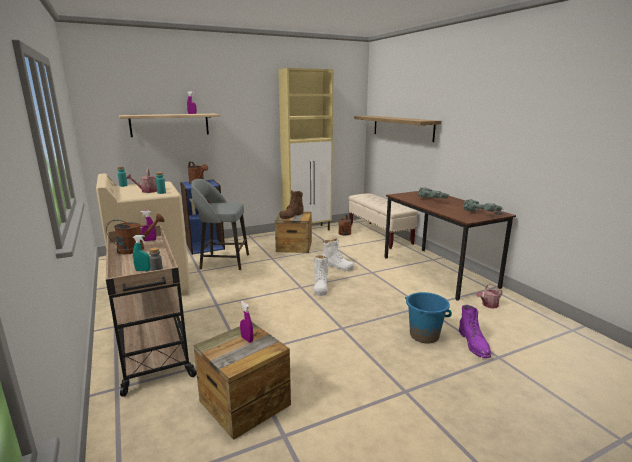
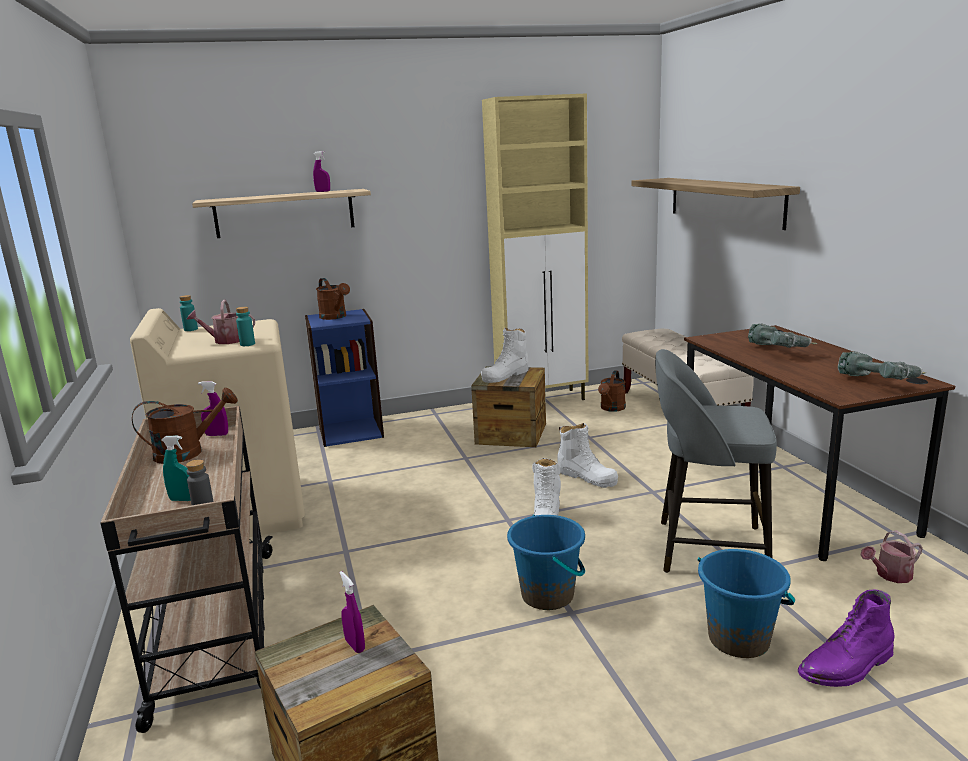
camera: 10 degrees right, 0 degrees up
grey stool [191,179,249,270] -> grey stool moved to [655,349,777,573]
brown boot [280,190,303,219] -> white boot [481,328,529,383]
purple boot [459,305,491,358] -> purple boot turned 60 degrees clockwise [798,590,894,687]
none -> blue bucket [507,515,585,610]

